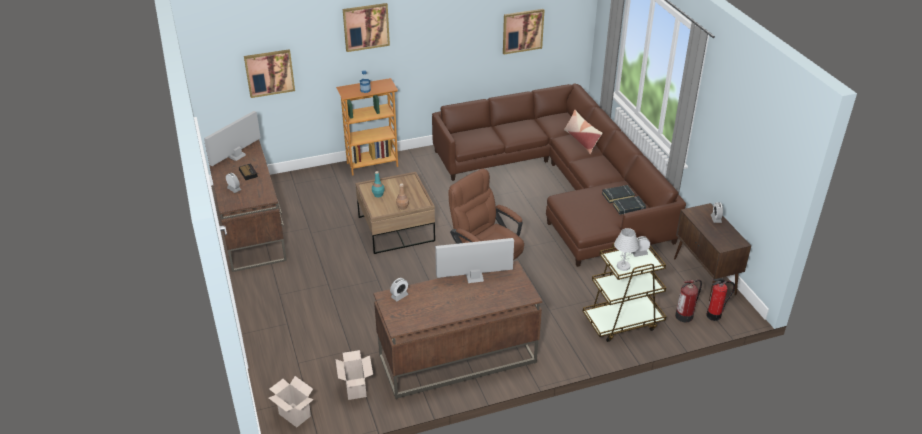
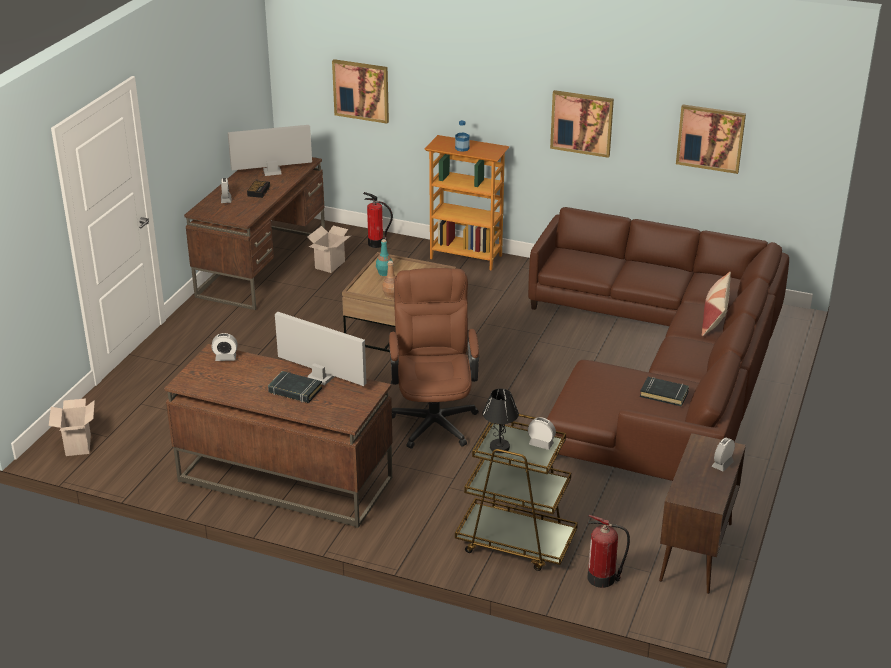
camera: 40 degrees right, 5 degrees down
cardboard box [335,350,373,400] -> cardboard box moved to [307,226,351,273]
picture [343,3,390,52] -> picture moved to [550,90,614,158]
black book [613,196,646,215] -> black book moved to [268,371,322,403]
white table lamp [614,228,639,271] -> black table lamp [483,388,519,453]
fire extinguisher [706,278,735,321] -> fire extinguisher moved to [363,192,393,248]

